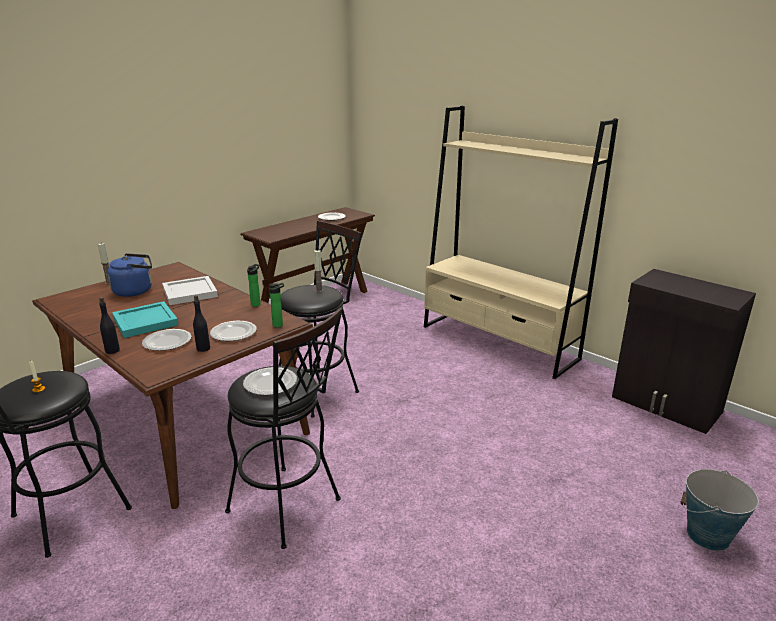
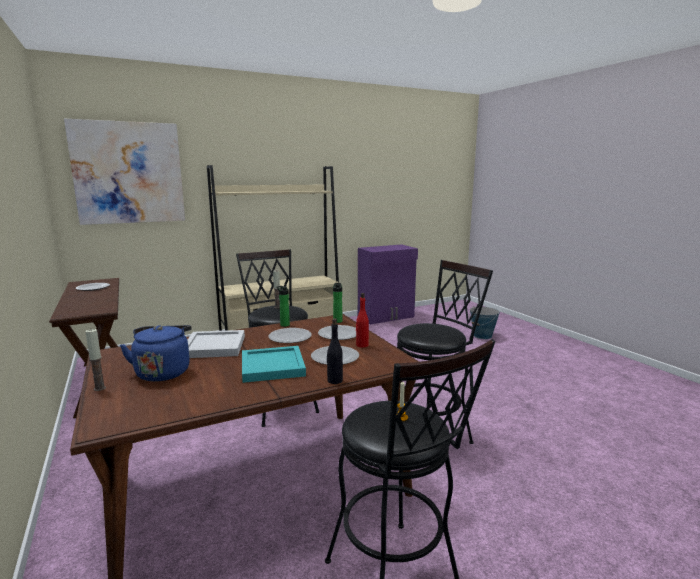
camera: 70 degrees left, 10 degrees down
black bottle [193,295,210,352] -> red bottle [356,293,369,347]
plate [243,367,297,395] -> plate moved to [268,328,312,343]
black cabinet [612,269,756,434] -> purple cabinet [358,244,418,324]
none -> picture [64,119,185,225]

